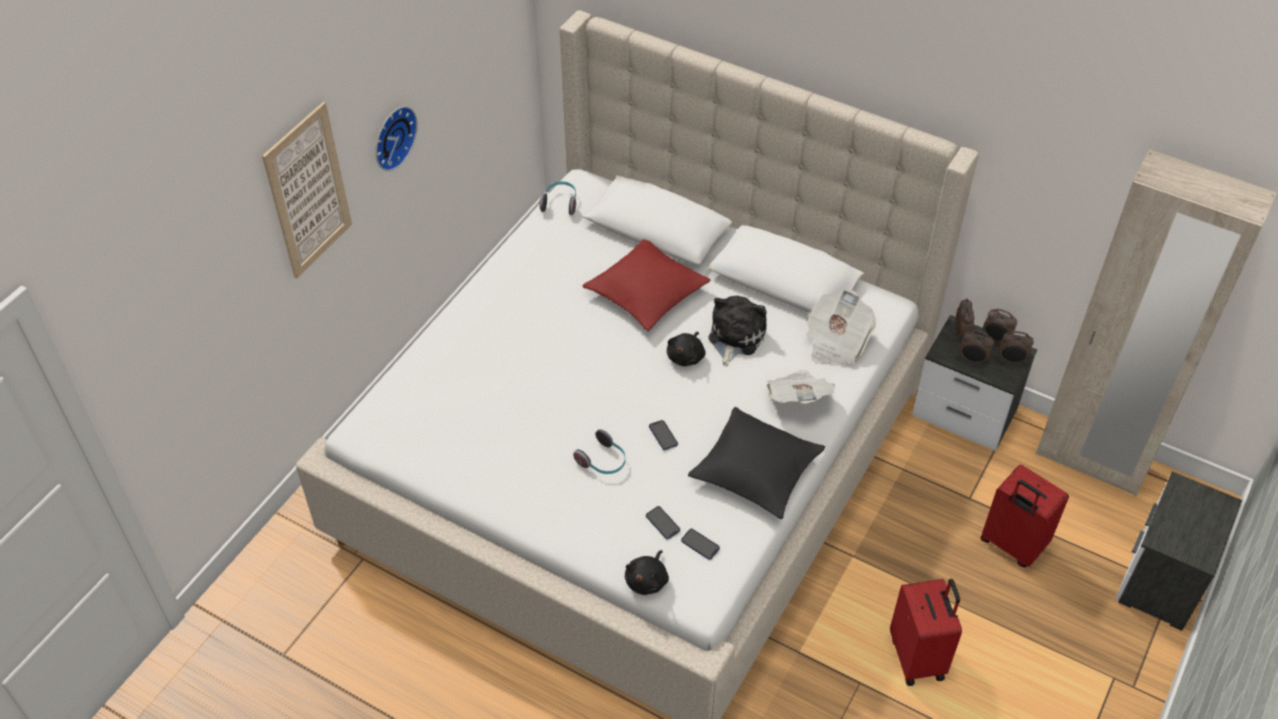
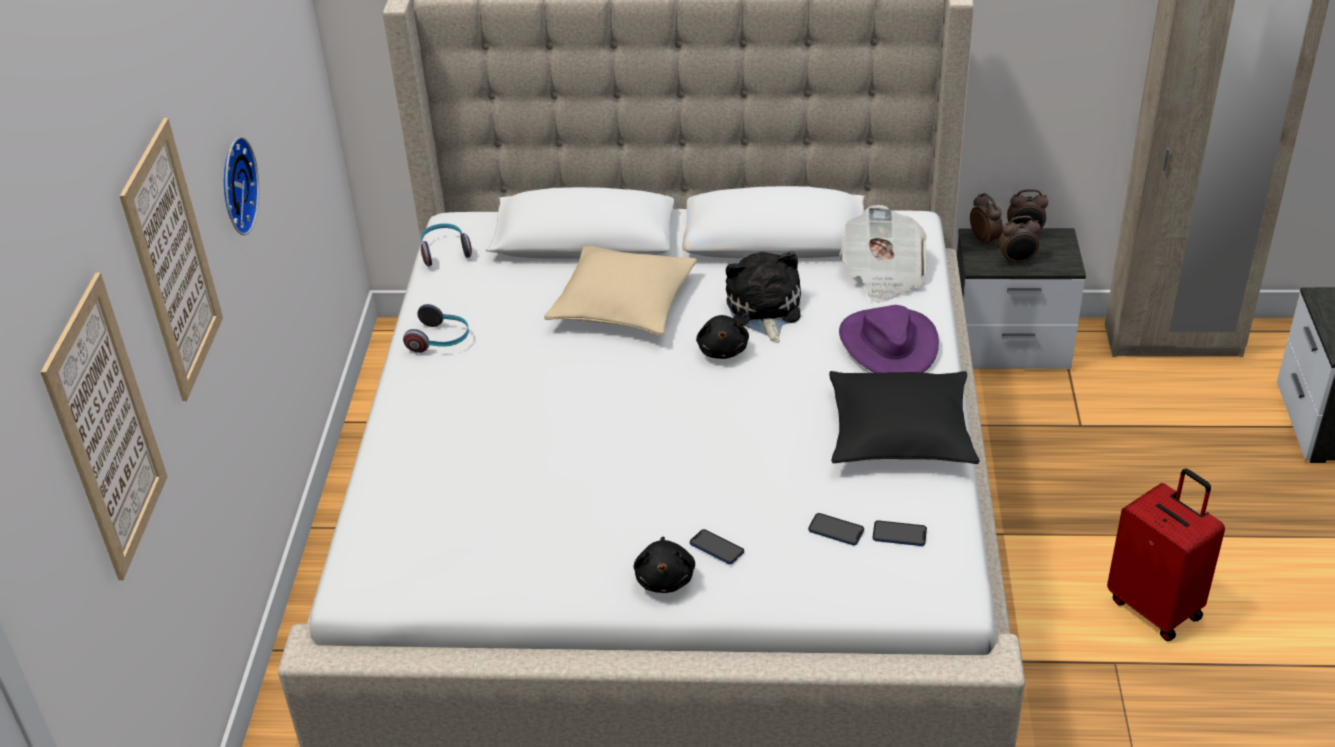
camera: 25 degrees left, 10 degrees down
headphones [573,429,626,474] -> headphones moved to [403,304,469,353]
red pillow [583,239,711,331] -> beige pillow [544,246,697,335]
black plush toy [625,550,669,595] -> black plush toy moved to [634,537,695,593]
phone [649,420,678,450] -> phone moved to [690,529,744,564]
newspaper [766,370,835,404] -> purple hat [839,305,939,373]
red suitcase [980,465,1069,567] -> none
alarm clock [999,331,1034,365] -> none
none -> picture [41,273,167,580]

